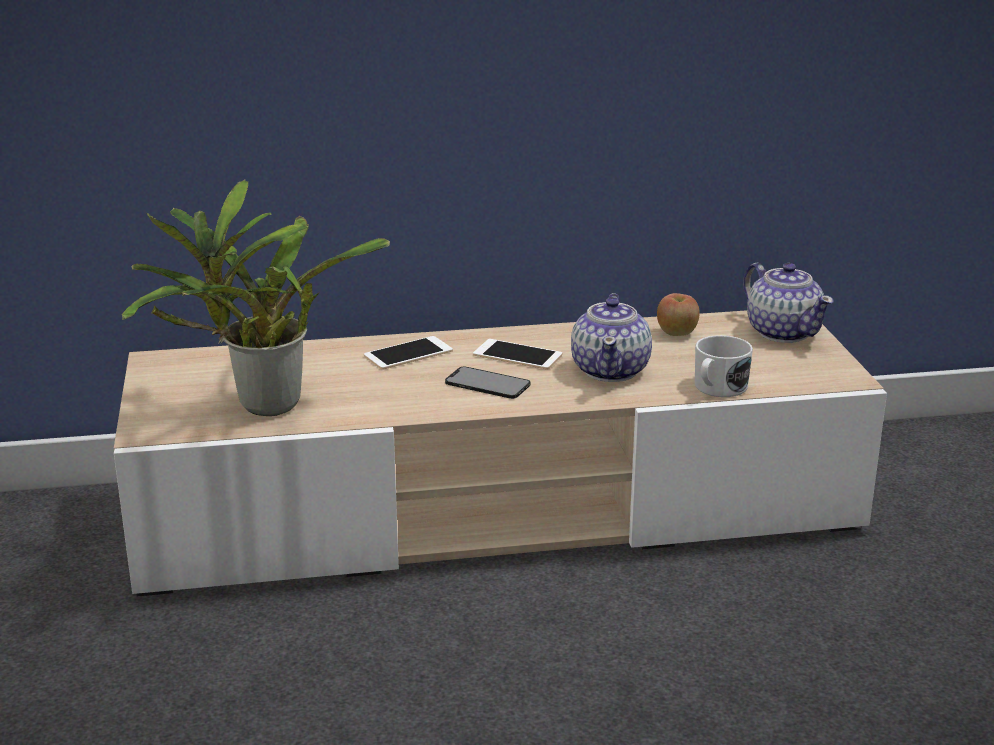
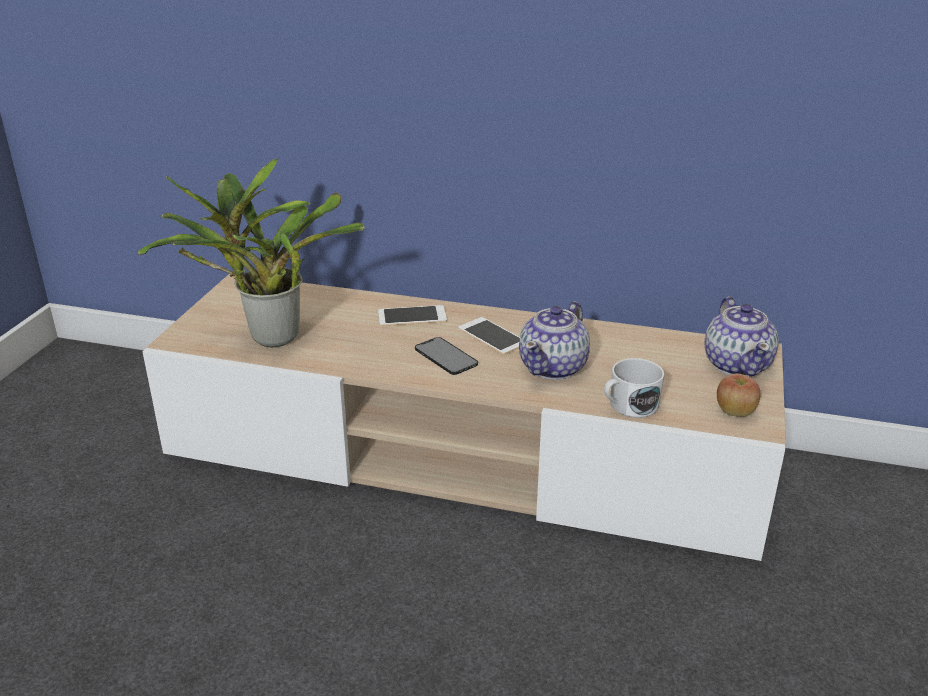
camera: 25 degrees right, 5 degrees up
apple [657,293,700,336] -> apple moved to [717,373,761,417]

